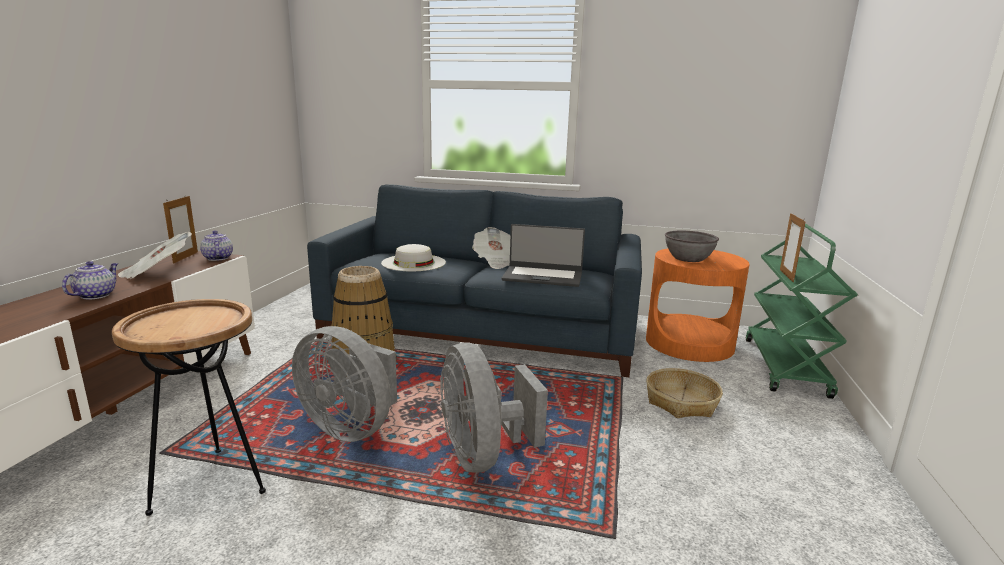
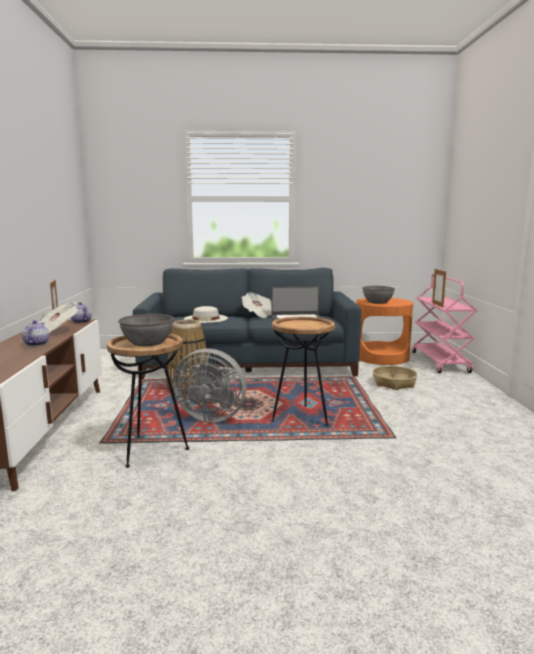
camera: 15 degrees left, 5 degrees down
grey fan [440,343,548,473] -> brown side table [271,317,335,426]
green cart [746,223,858,399] -> pink cart [412,274,478,373]
none -> grey bowl [118,314,174,346]

